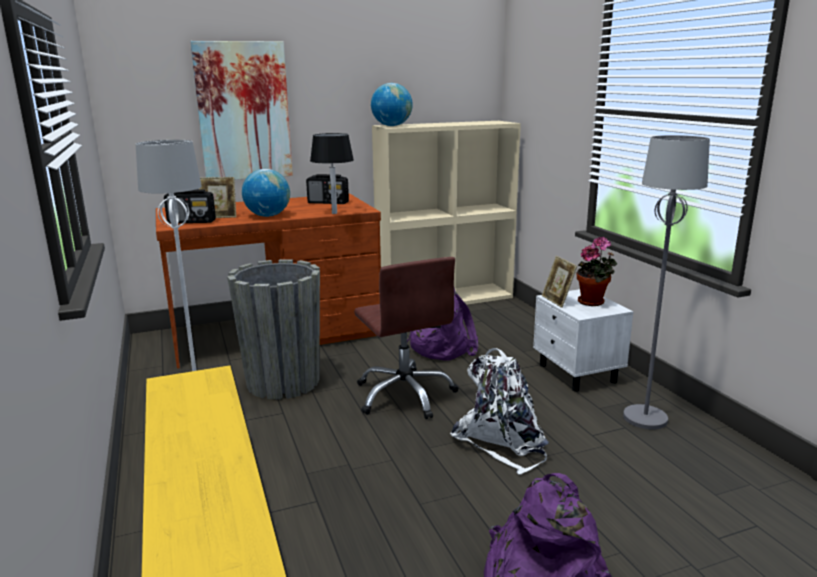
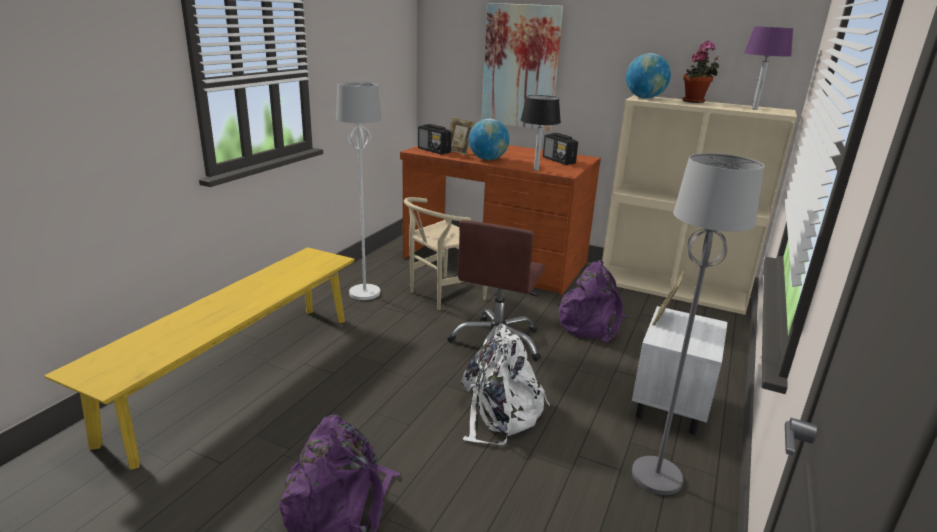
camera: 45 degrees right, 5 degrees up
grey planter [227,259,320,399] -> beige chair [404,197,487,310]
potted plant [577,237,617,306] -> potted plant moved to [682,40,719,103]
none -> purple table lamp [744,27,793,110]

